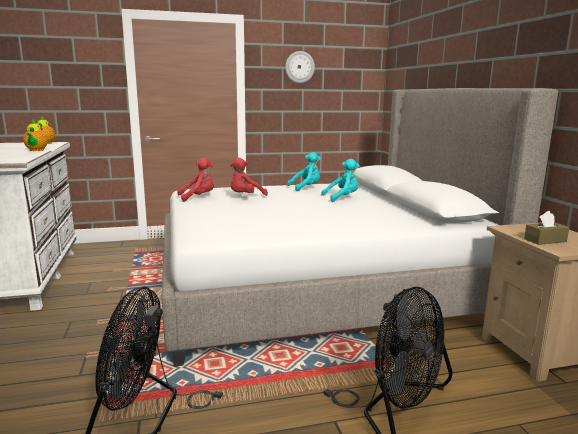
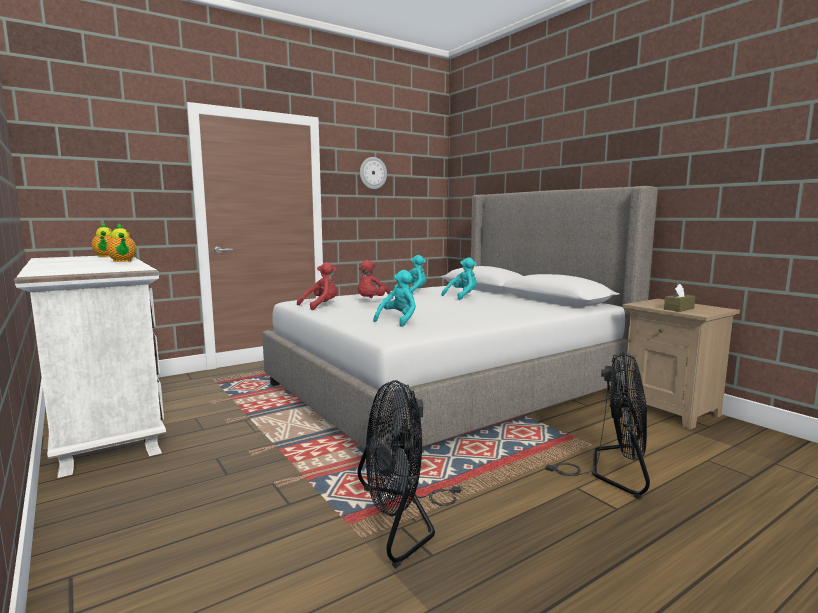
camera: 20 degrees left, 5 degrees down
none -> turquoise plush toy [373,270,416,327]

